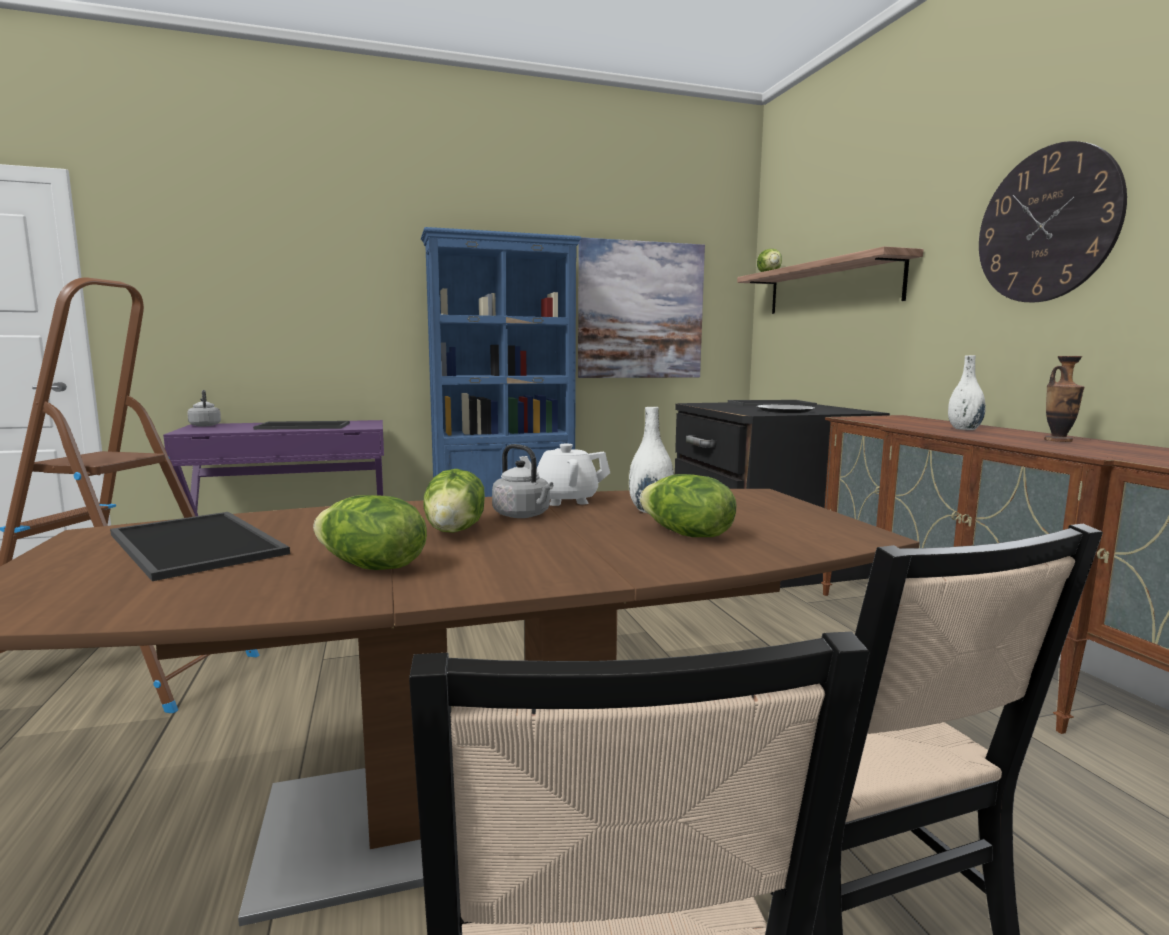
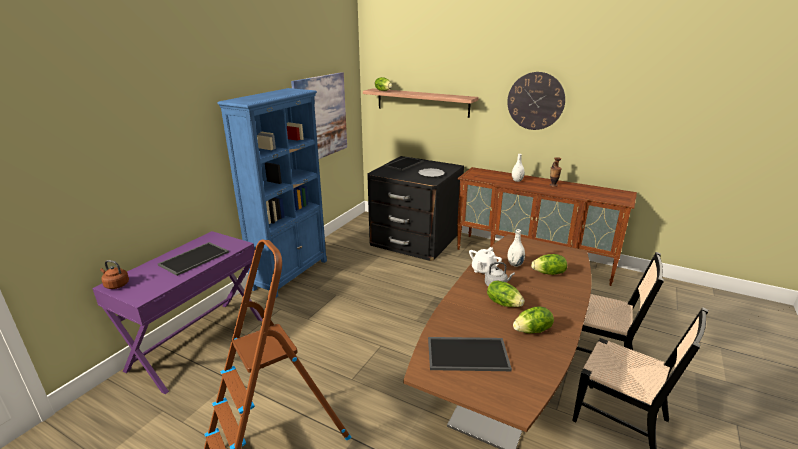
camera: 45 degrees left, 15 degrees up
grey kettle [187,390,221,427] -> brown kettle [100,260,129,289]

